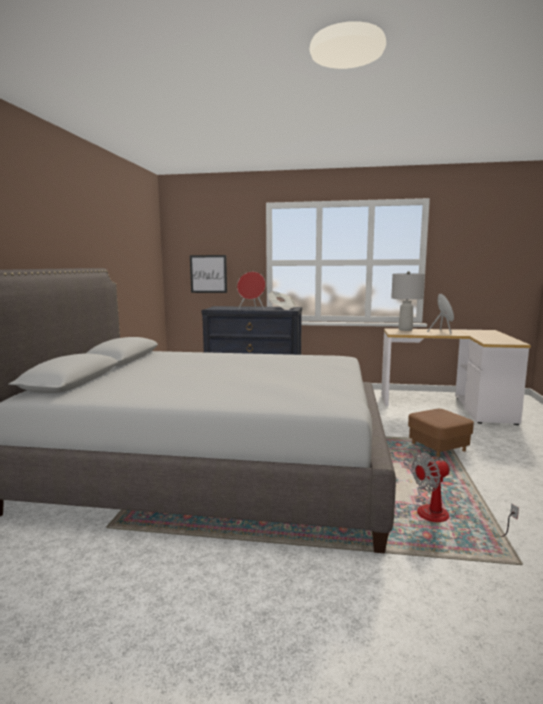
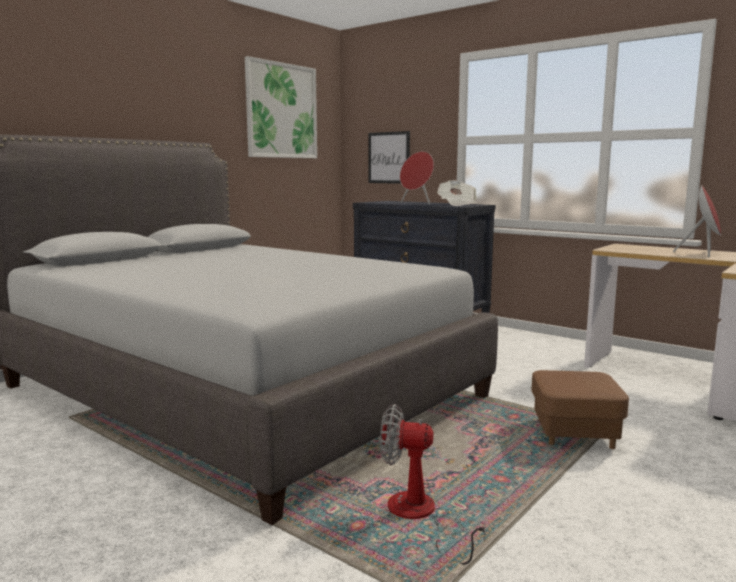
camera: 30 degrees right, 0 degrees up
grey table lamp [391,271,425,331] -> none
none -> picture [245,56,317,158]

